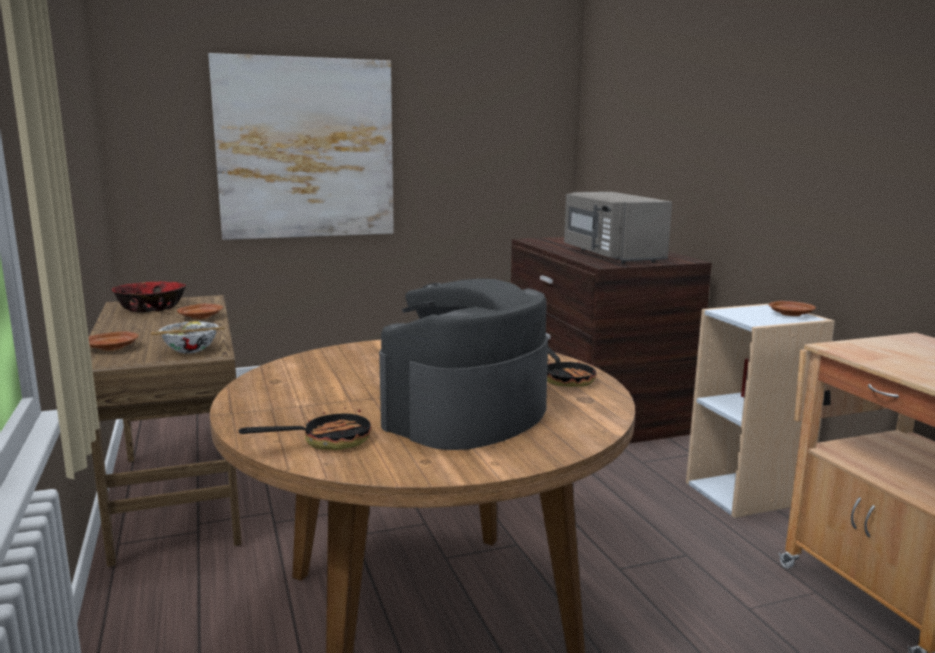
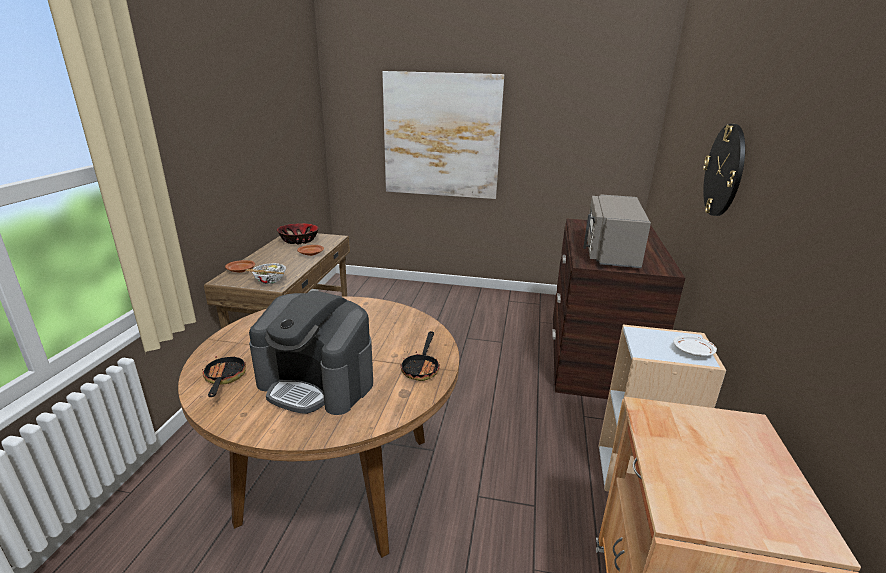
camera: 30 degrees right, 10 degrees up
frying pan [239,408,371,450] -> frying pan turned 105 degrees counterclockwise [202,356,246,397]
coffee machine [379,279,548,450] -> coffee machine turned 135 degrees counterclockwise [249,291,373,415]
brown plate [769,301,816,316] -> white plate [674,335,717,357]
none -> wall clock [703,124,745,216]

